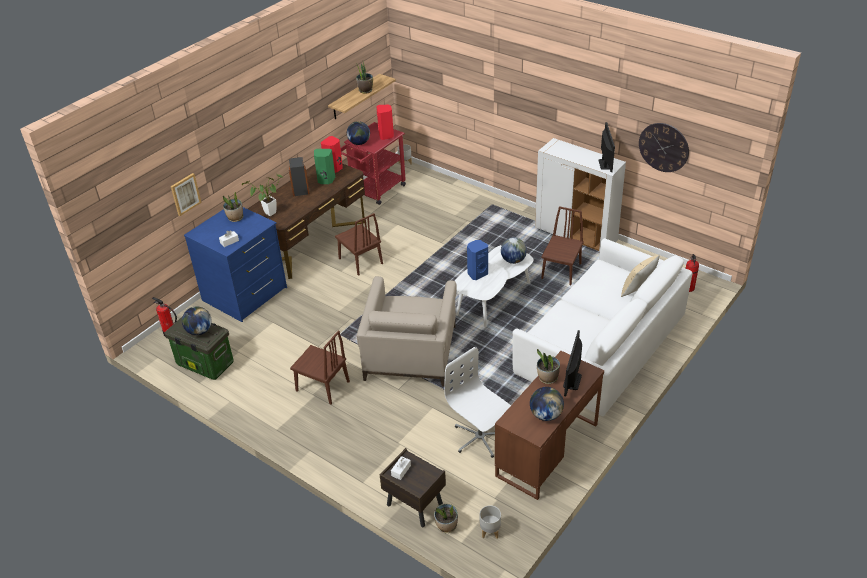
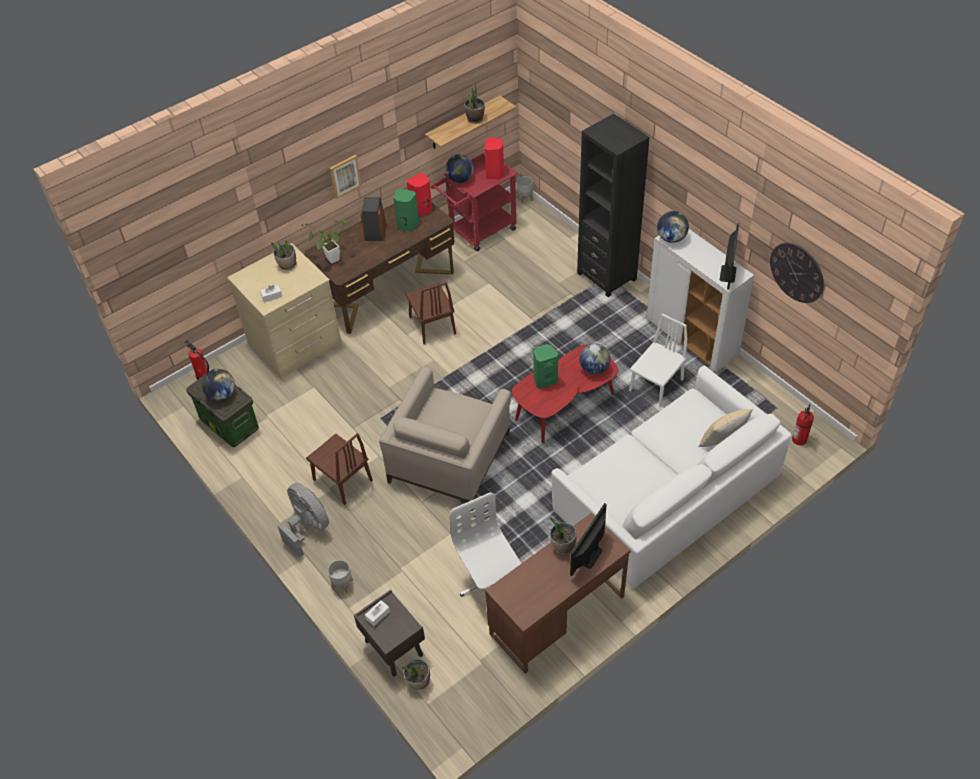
camera: 15 degrees right, 10 degrees up
picture [171,173,202,216] -> picture moved to [329,155,362,199]
blue dresser [184,207,287,322] -> beige dresser [227,243,342,380]
white coffee table [455,245,534,327] -> red coffee table [512,344,618,443]
blue speaker [467,240,488,280] -> green speaker [533,344,558,389]
grey planter [480,505,501,539] -> grey planter moved to [328,560,353,593]
globe [530,387,564,421] -> globe moved to [657,211,689,243]
brown chair [541,206,584,285] -> white chair [629,314,687,407]
none -> grey fan [277,482,329,558]
none -> black bookcase [577,114,650,297]

